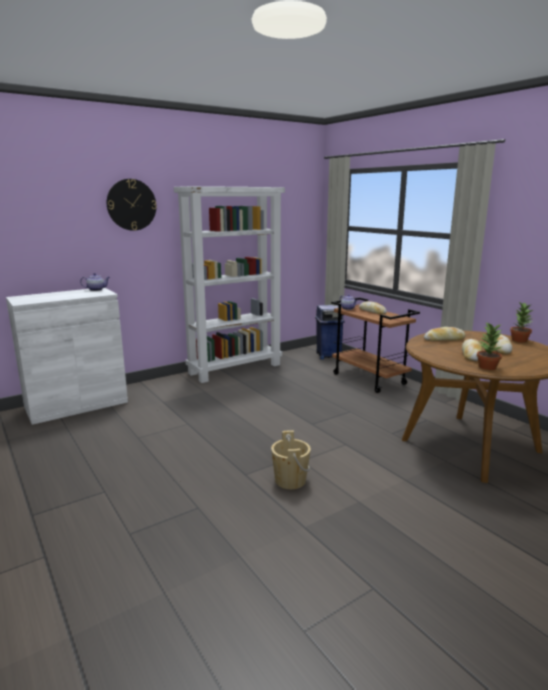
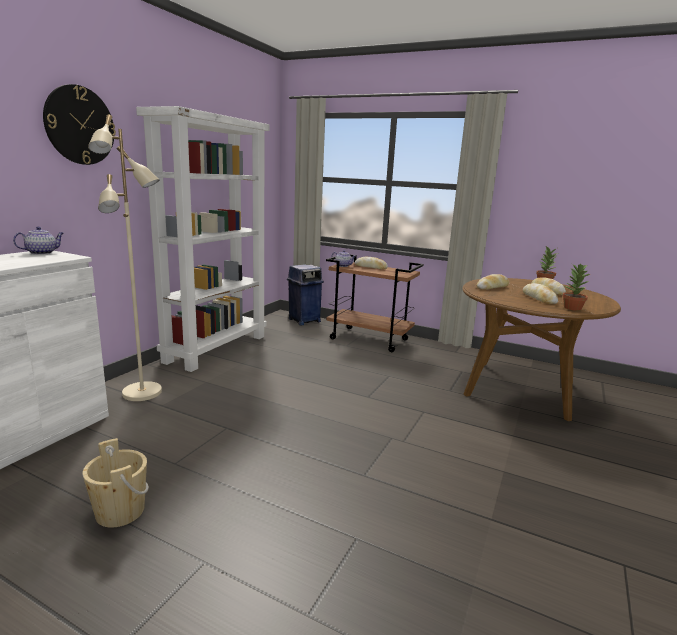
camera: 30 degrees left, 0 degrees up
beige bucket [271,430,311,489] -> beige bucket moved to [82,438,149,528]
none -> beige floor lamp [88,114,162,401]

